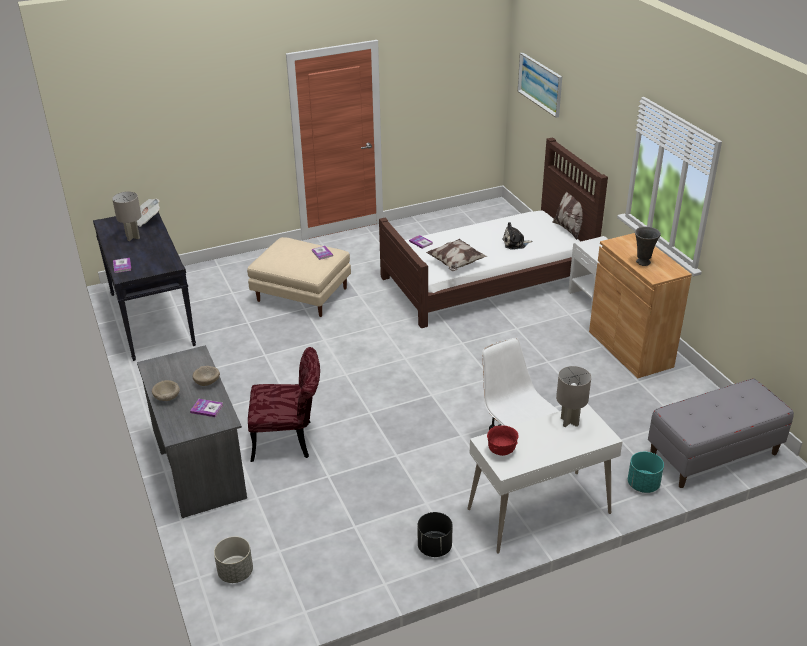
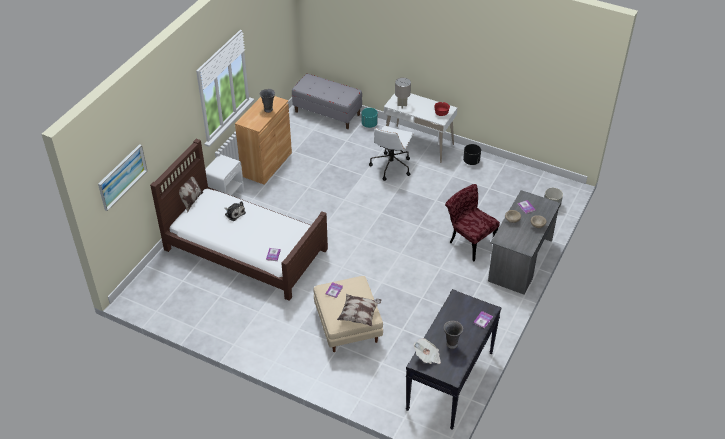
camera: 130 degrees left, 10 degrees up
grey table lamp [112,191,141,241] -> grey vase [444,321,463,349]
pillow [426,239,487,271] -> pillow moved to [337,294,382,326]

